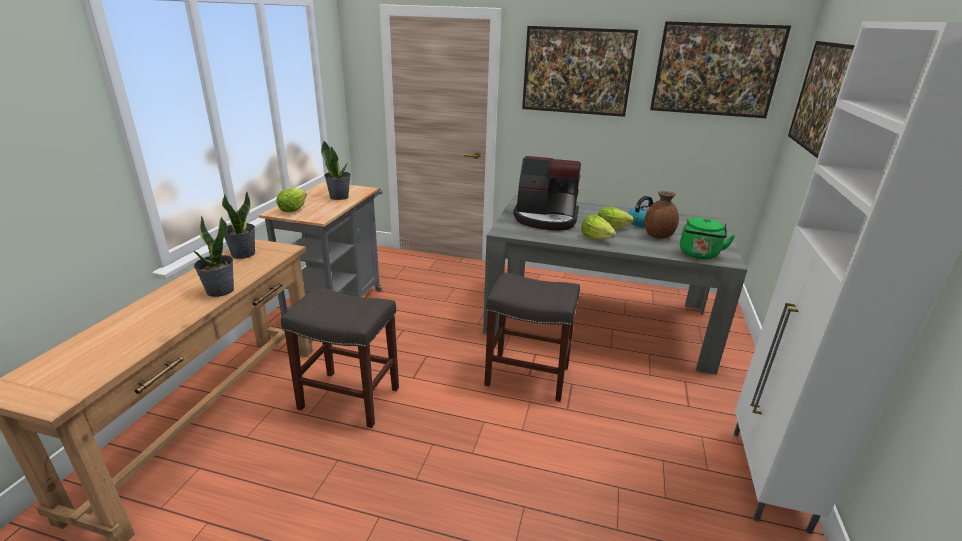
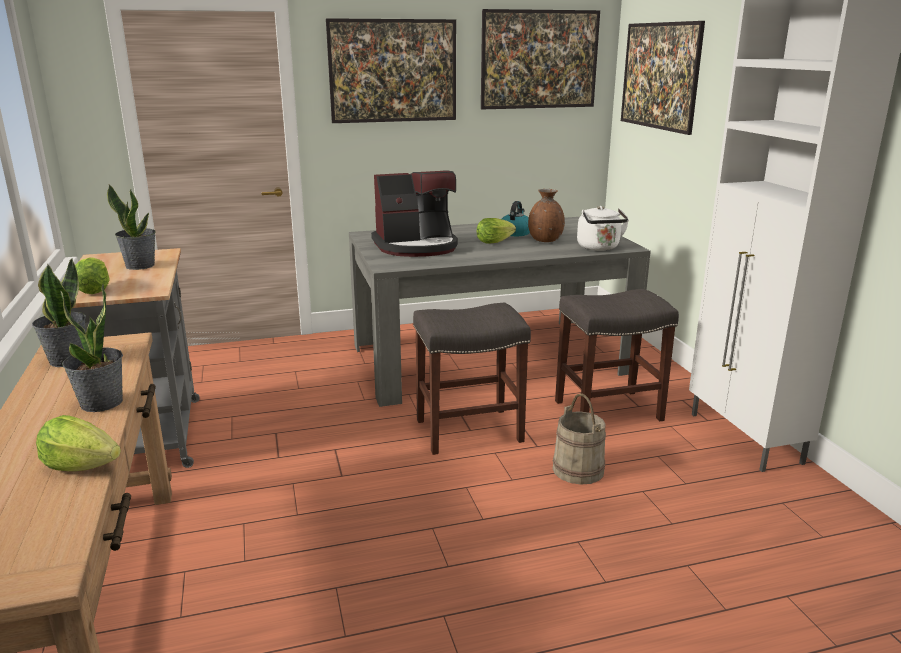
camera: 30 degrees left, 5 degrees down
grey stool [281,287,399,428] -> grey stool moved to [555,289,679,421]
lettuce [581,215,616,239] -> lettuce moved to [36,415,121,471]
green kettle [680,217,735,259] -> white kettle [577,206,629,251]
none -> beige bucket [553,393,606,485]

